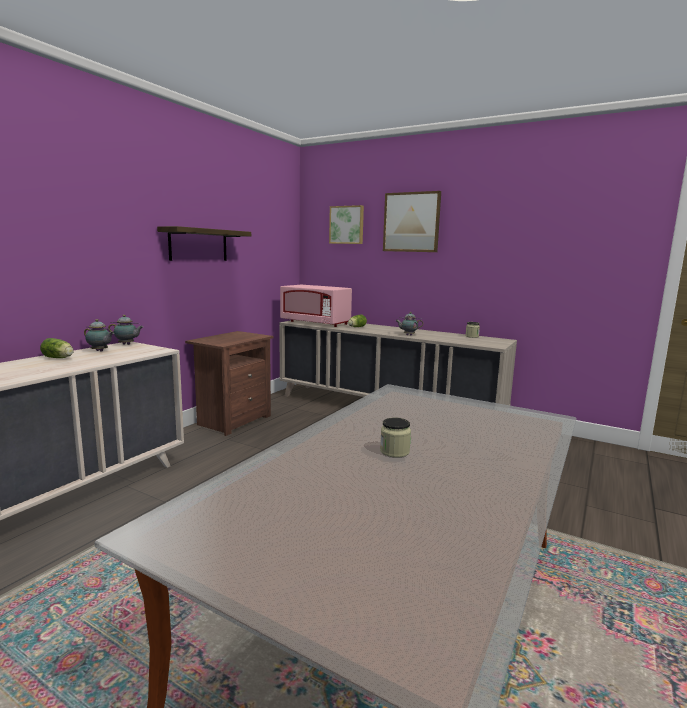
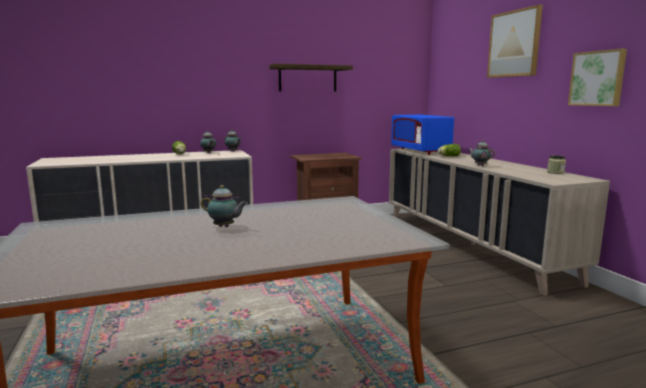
camera: 40 degrees right, 0 degrees up
pink microwave [280,285,352,327] -> blue microwave [391,115,454,155]
picture [329,205,364,244] -> picture moved to [568,49,627,106]
jar [380,418,411,458] -> teapot [201,185,248,227]

